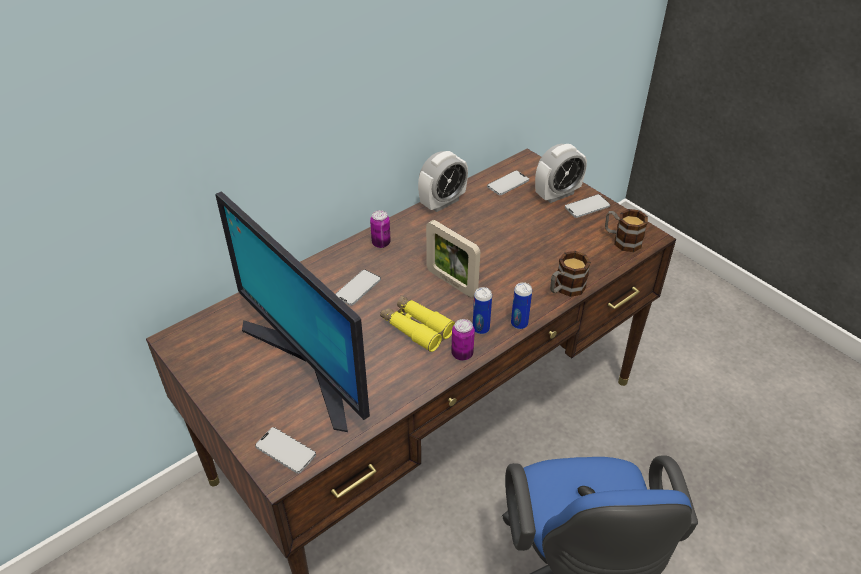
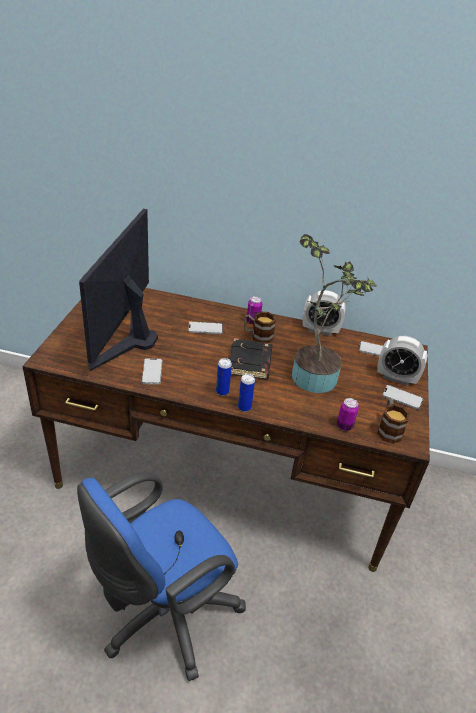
camera: 50 degrees right, 5 degrees down
phone [255,427,316,474] -> phone moved to [142,358,162,385]
yellow binoculars [380,296,455,352] -> none
picture frame [426,220,480,297] -> black book [229,338,273,379]
can [451,319,475,361] -> can moved to [337,398,359,431]
mug [550,251,591,297] -> mug moved to [244,312,276,343]
none -> potted plant [292,234,377,393]

